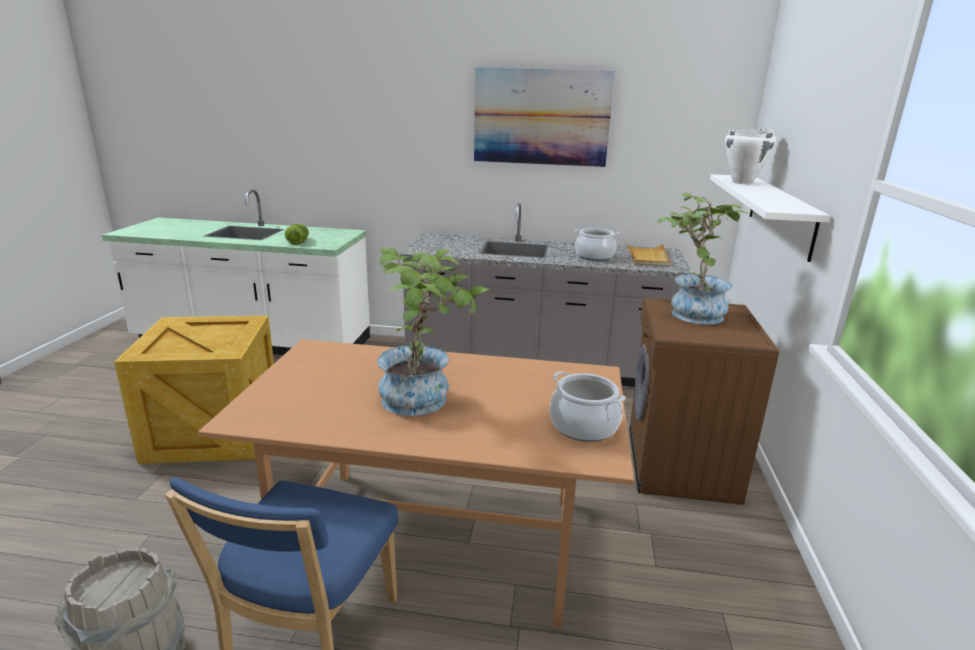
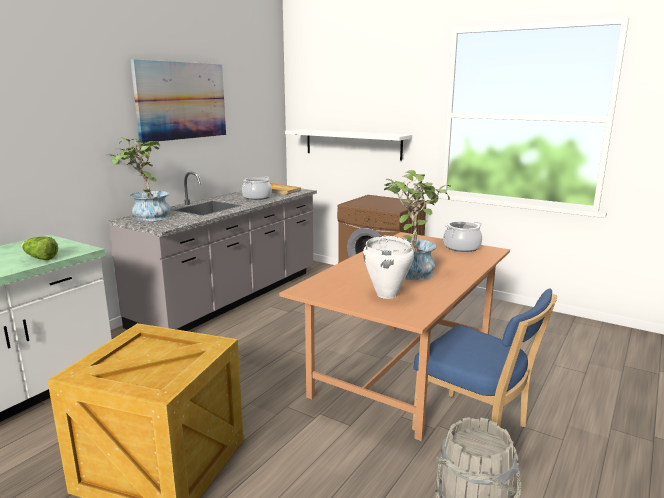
camera: 65 degrees left, 5 degrees down
potted plant [657,193,748,325] -> potted plant moved to [106,138,170,221]
white cooking pot [725,129,776,184] -> white cooking pot moved to [363,236,414,299]

